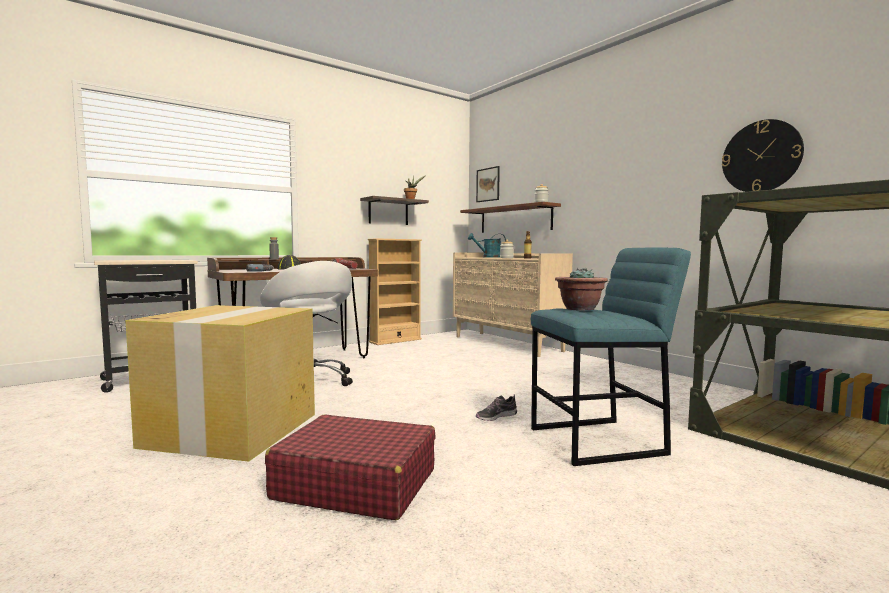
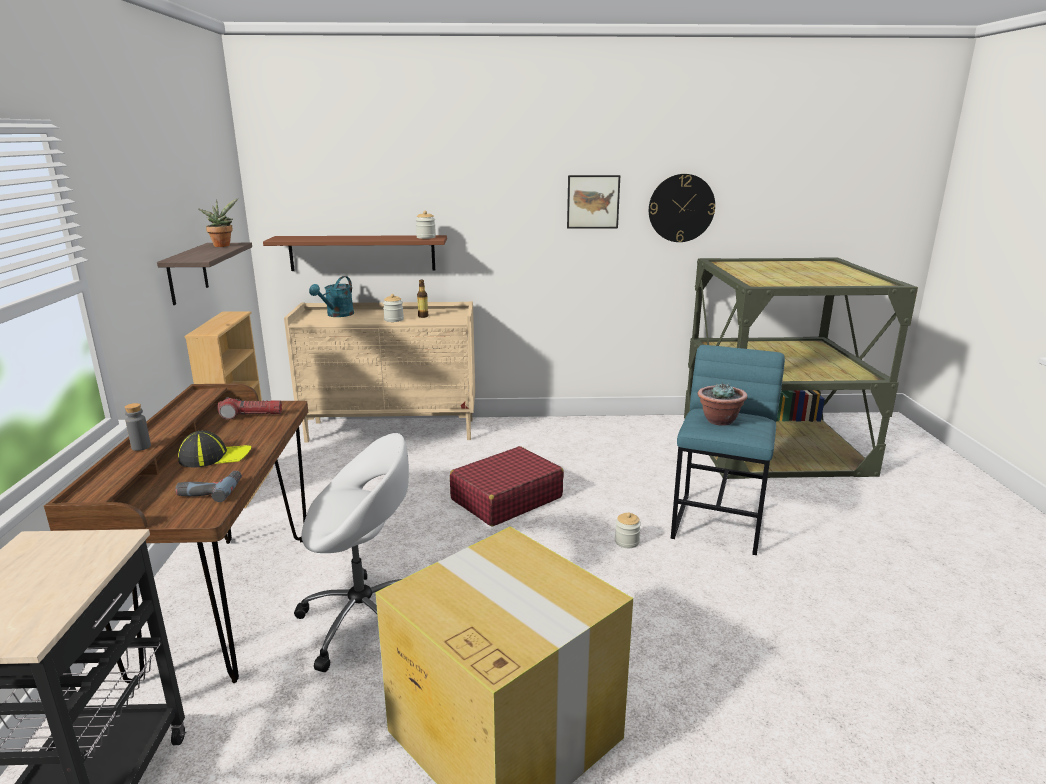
camera: 55 degrees left, 15 degrees up
red suitcase [265,414,436,520] -> red suitcase moved to [450,446,564,526]
picture [476,166,500,202] -> picture moved to [567,175,620,229]
shoe [476,394,517,421] -> jar [615,512,641,548]

